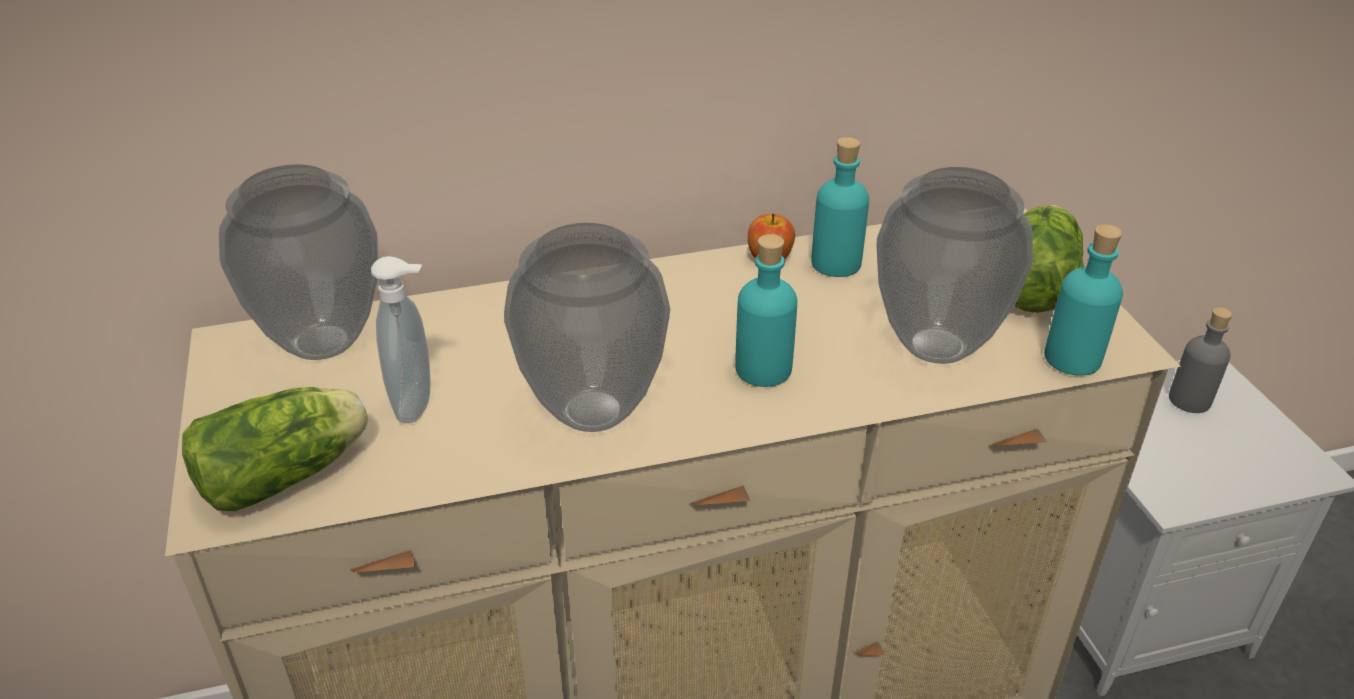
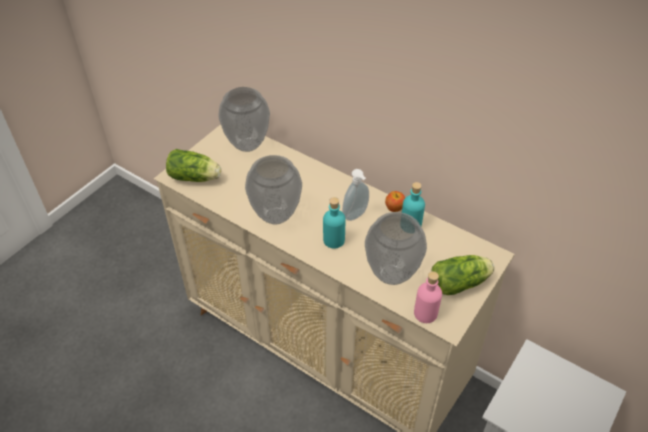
camera: 50 degrees right, 10 degrees up
soap dispenser [371,256,431,423] -> soap dispenser moved to [342,169,369,221]
turquoise bottle [1044,224,1123,376] -> pink bottle [414,271,442,323]
grey bottle [1169,307,1233,413] -> none

